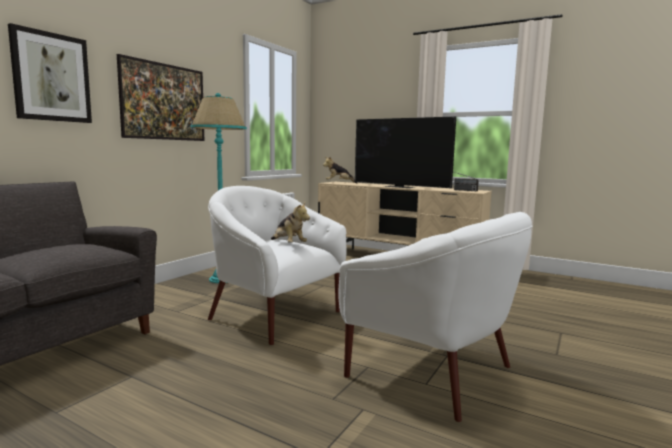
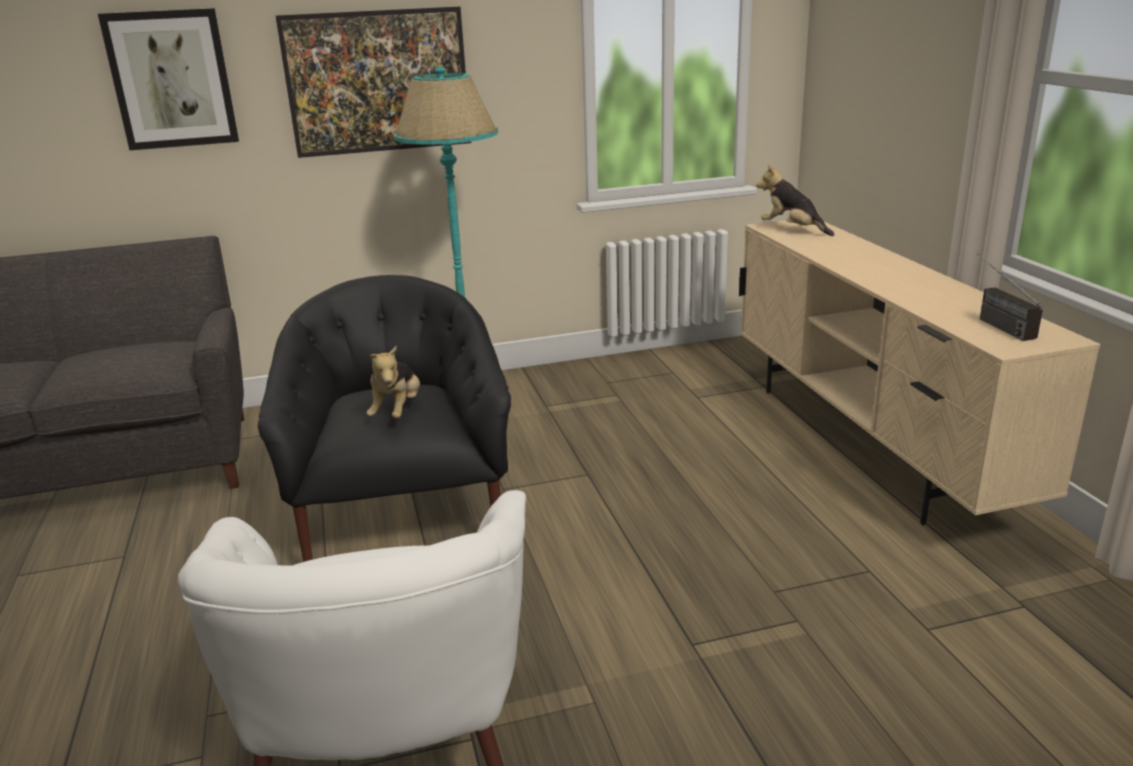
camera: 45 degrees right, 15 degrees up
white armchair [208,186,346,345] -> black armchair [257,275,511,562]
television [355,116,456,188] -> none

